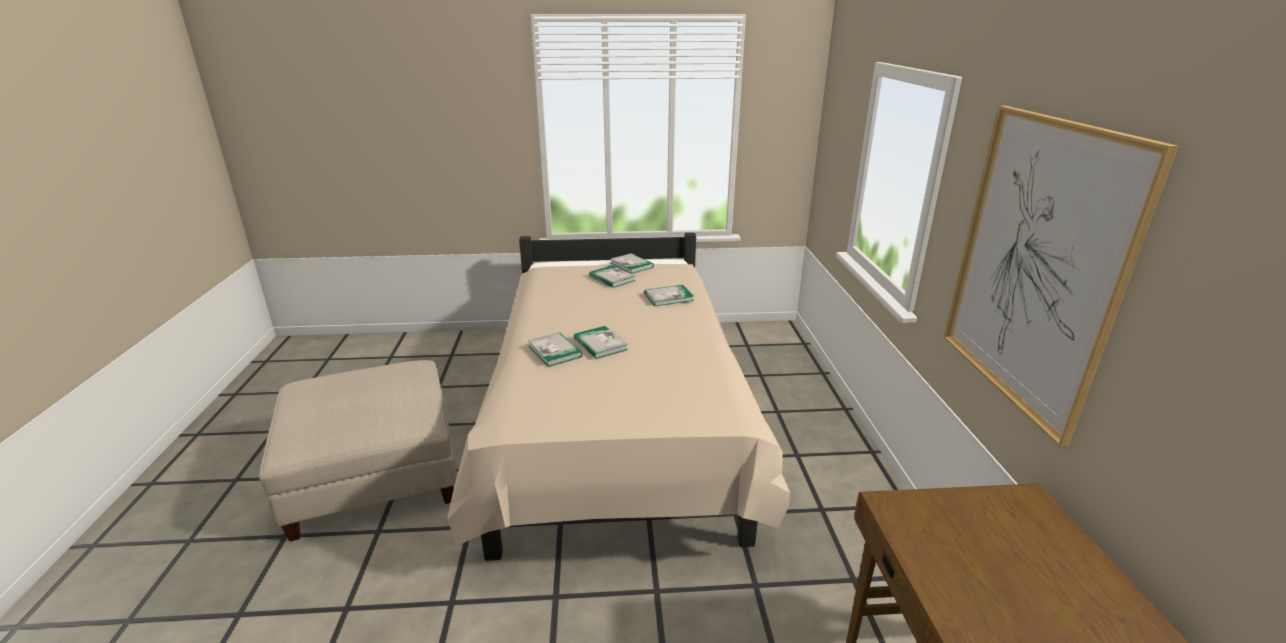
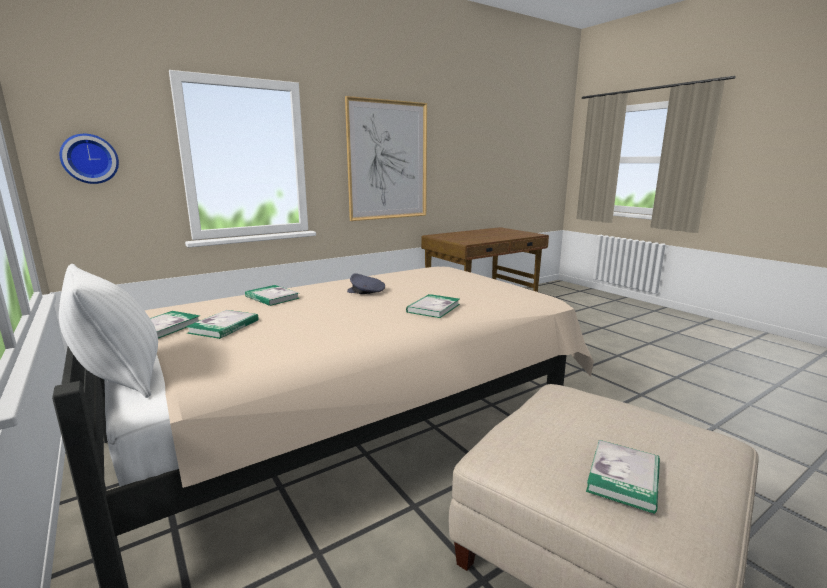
camera: 120 degrees left, 10 degrees down
book [574,326,628,359] -> book moved to [586,440,660,514]
none -> wall clock [59,134,119,184]
none -> white pillow [59,264,158,398]
none -> grey cap [347,273,385,294]

